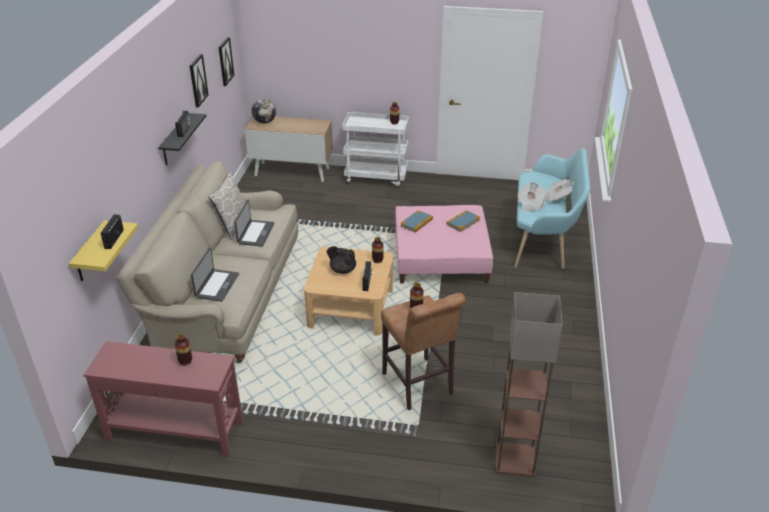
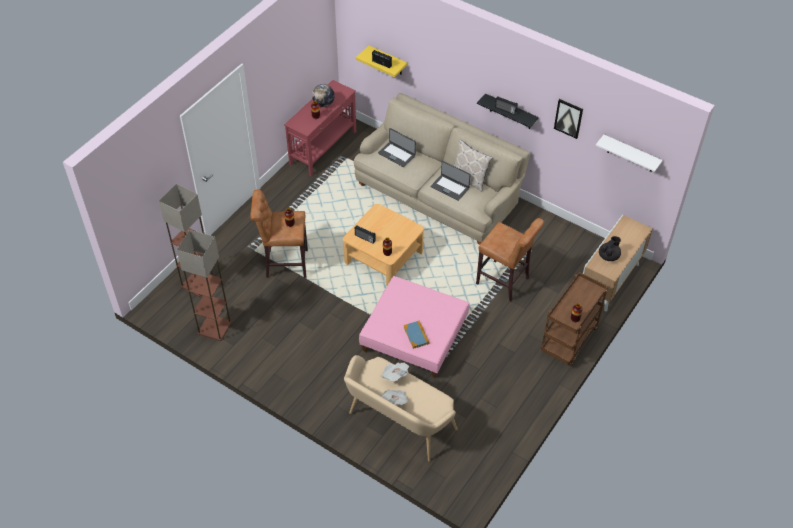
camera: 115 degrees right, 15 degrees up
picture [218,37,234,86] -> white shelf [596,135,663,172]
globe [251,99,276,124] -> globe moved to [312,84,335,107]
black teapot [327,246,356,274] -> black teapot moved to [599,236,621,261]
white cart [342,112,409,188] -> brown cart [541,272,608,366]
book [400,210,433,233] -> none
turquoise bench [514,148,590,269] -> beige bench [344,355,458,461]
none -> floor lamp [177,230,231,341]
none -> brown stool [476,218,544,301]

